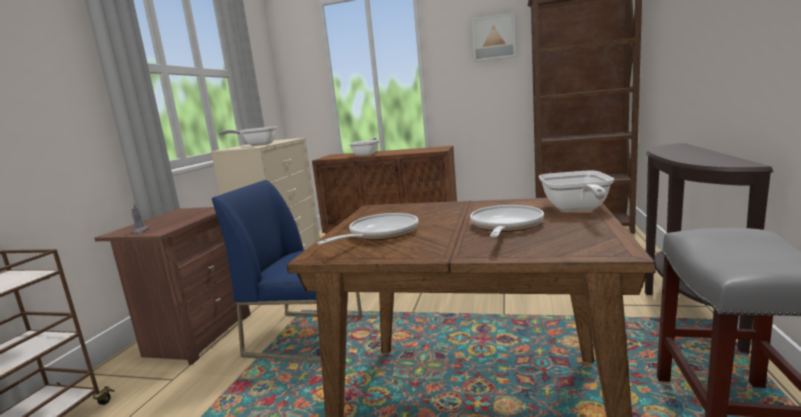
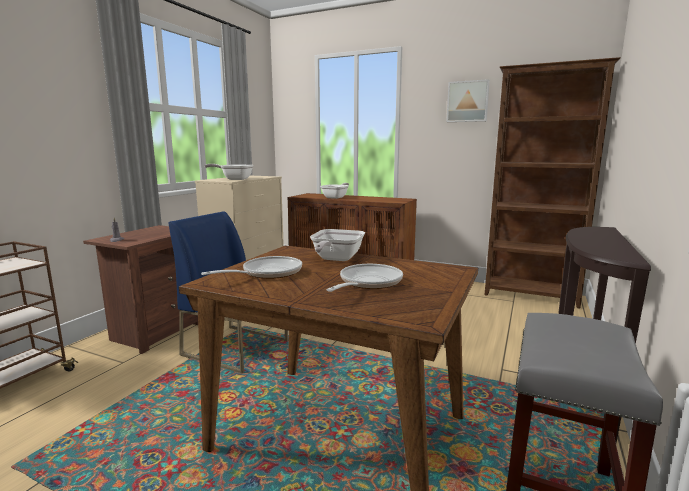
camera: 10 degrees right, 0 degrees up
frying pan [539,171,614,212] -> frying pan moved to [310,229,365,261]

